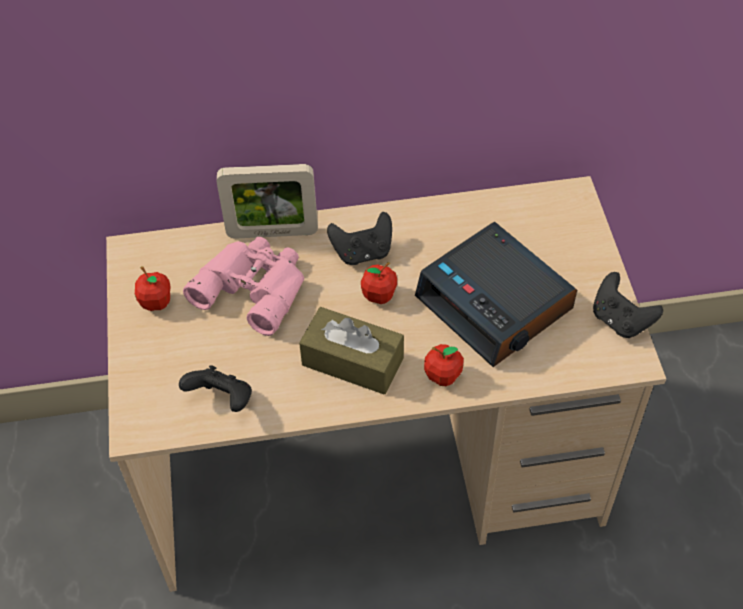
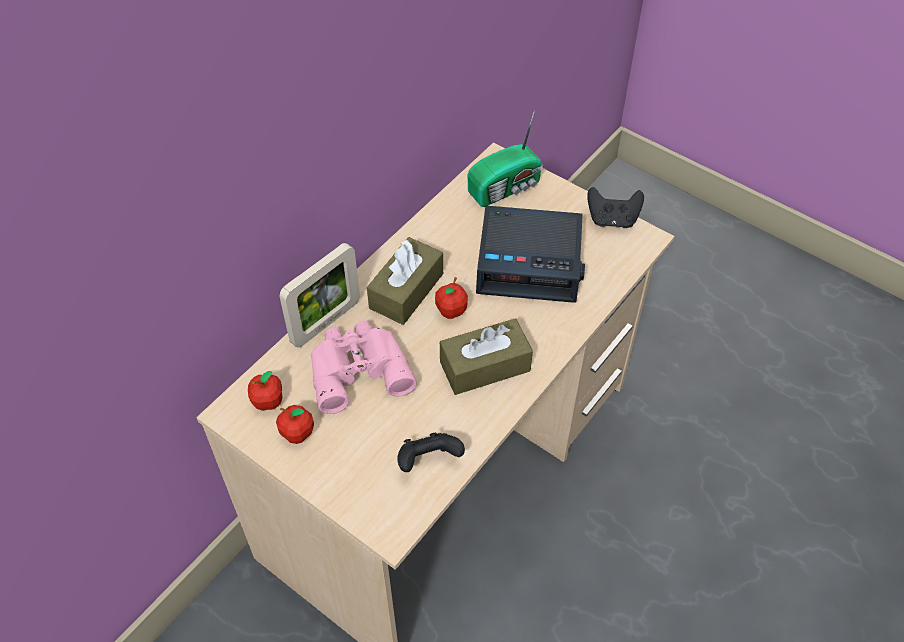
camera: 45 degrees left, 0 degrees up
black game controller [327,212,392,265] -> brown tissue box [367,237,443,325]
apple [424,344,464,386] -> apple moved to [248,371,282,411]
none -> radio [468,110,543,207]

